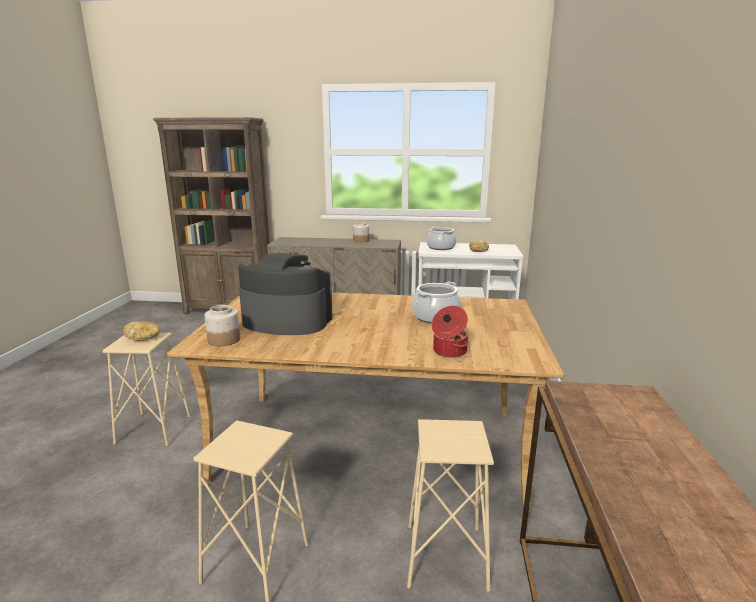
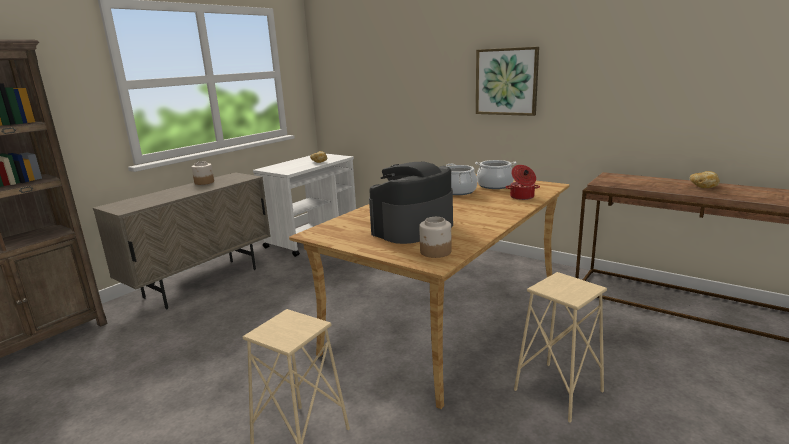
camera: 60 degrees left, 0 degrees up
bread [123,321,160,341] -> bread moved to [690,171,720,188]
beige stool [407,419,494,592] -> none
cooking pot [427,226,456,250] -> cooking pot moved to [475,160,517,189]
none -> picture [476,47,539,116]

